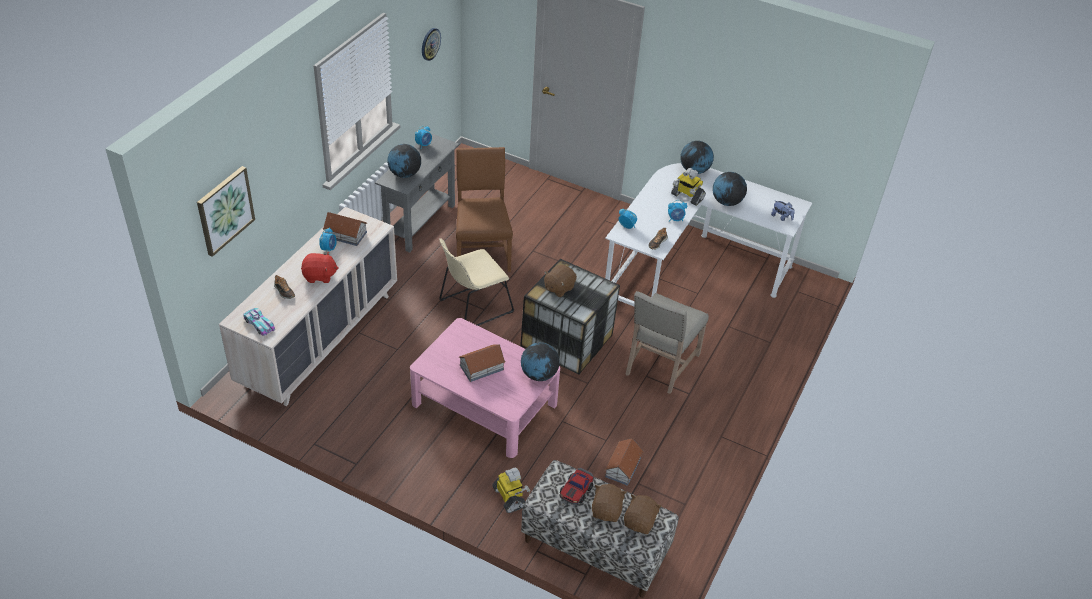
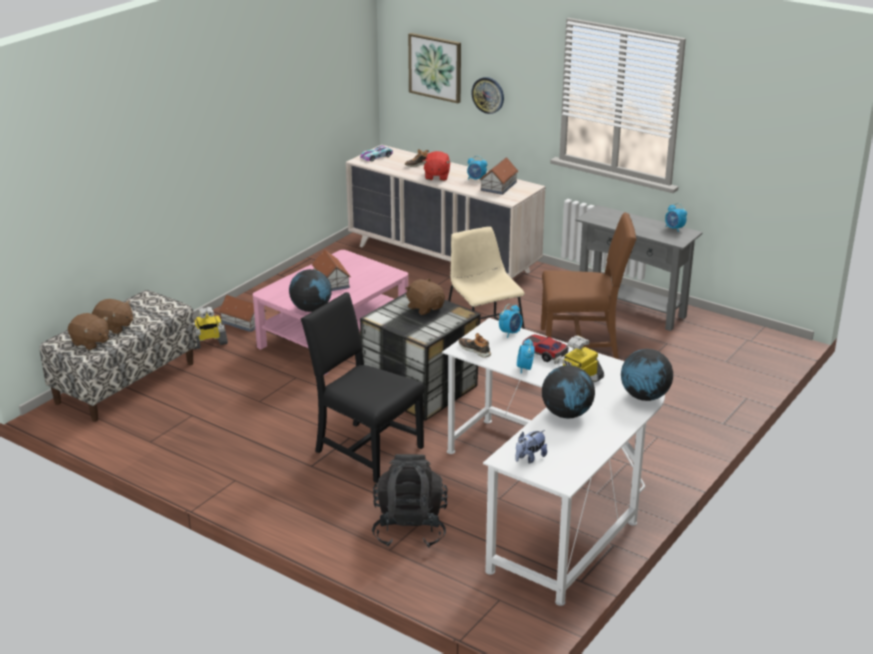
camera: 100 degrees right, 15 degrees down
globe [387,144,421,178] -> none
wall clock [422,28,441,61] -> wall clock moved to [471,77,504,114]
toy car [559,468,594,505] -> toy car moved to [522,334,568,362]
toy house [605,438,643,486] -> toy house moved to [219,295,267,332]
beige chair [625,291,709,394] -> black chair [301,292,425,483]
none -> black backpack [372,454,448,548]

